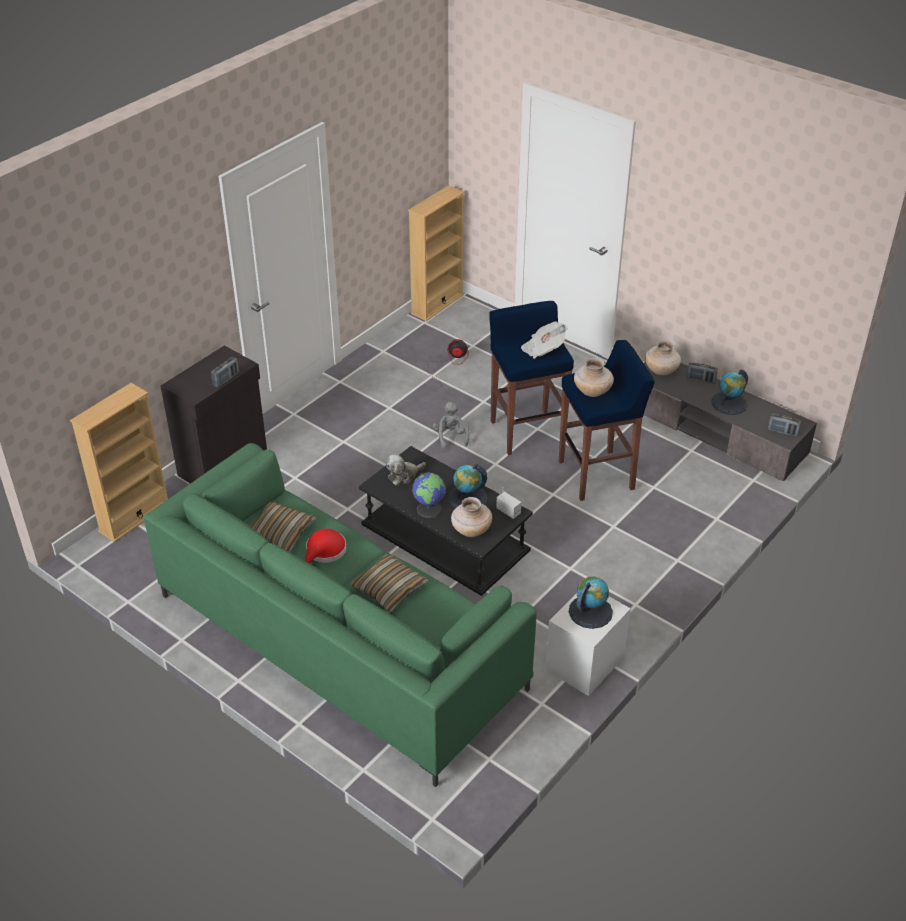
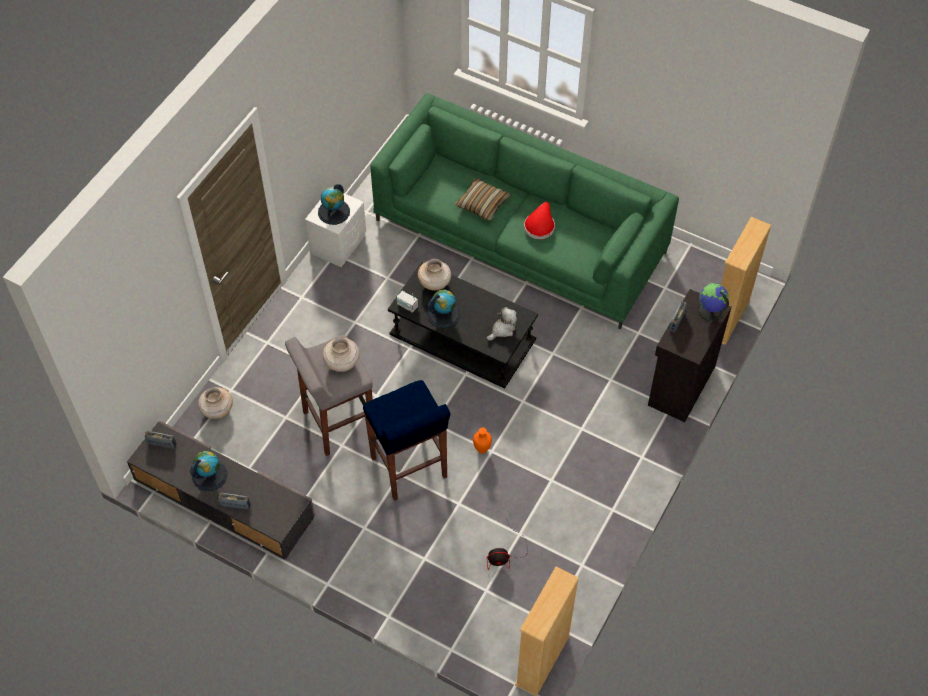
camera: 170 degrees right, 15 degrees up
pillow [250,502,315,552] -> none
globe [412,472,446,518] -> globe moved to [699,283,729,321]
grey plush toy [433,401,469,449] -> orange vase [473,428,492,454]
newspaper [521,321,568,359] -> none
blue stool [559,340,655,501] -> grey stool [285,335,375,456]
beige vase [645,340,681,375] -> beige vase moved to [198,387,233,419]

